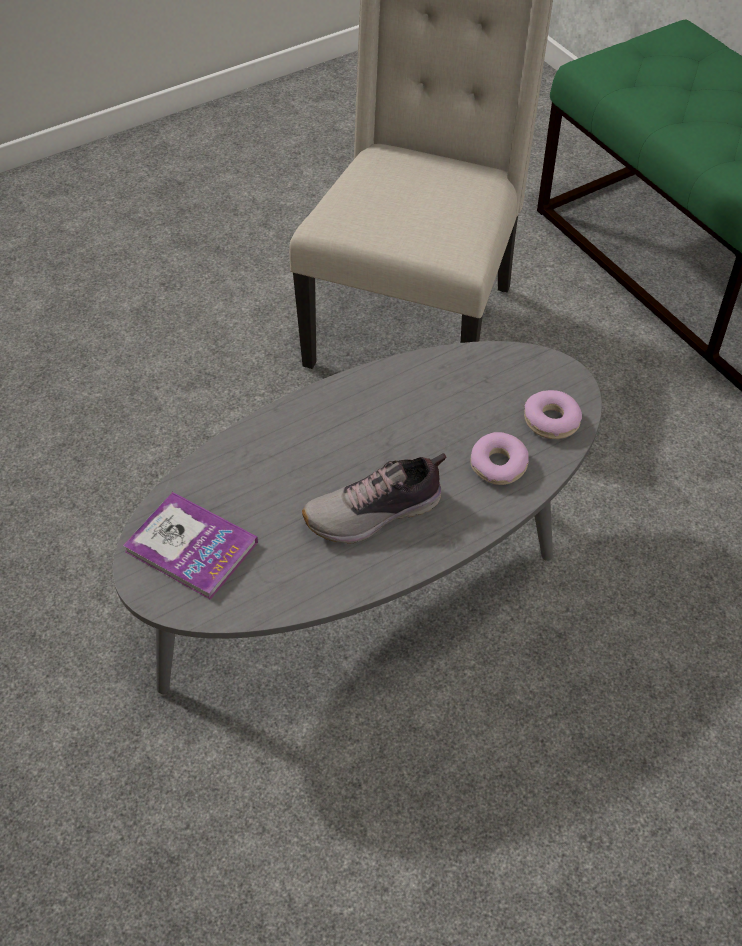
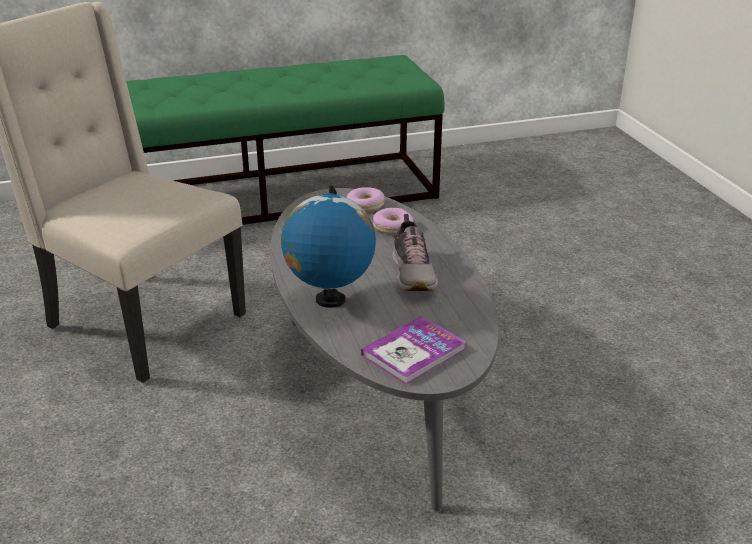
camera: 75 degrees left, 20 degrees down
none -> globe [281,186,376,308]

